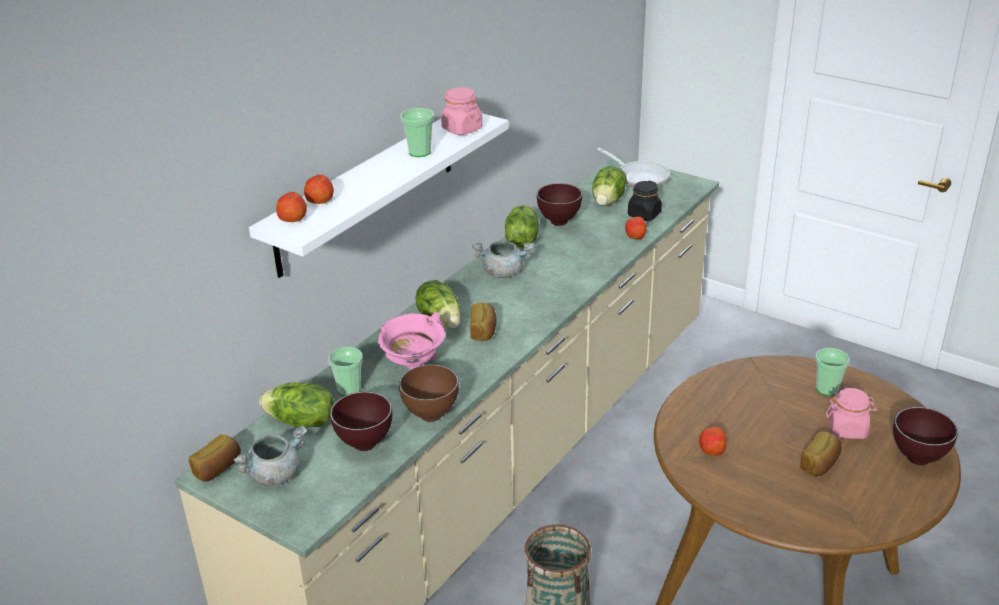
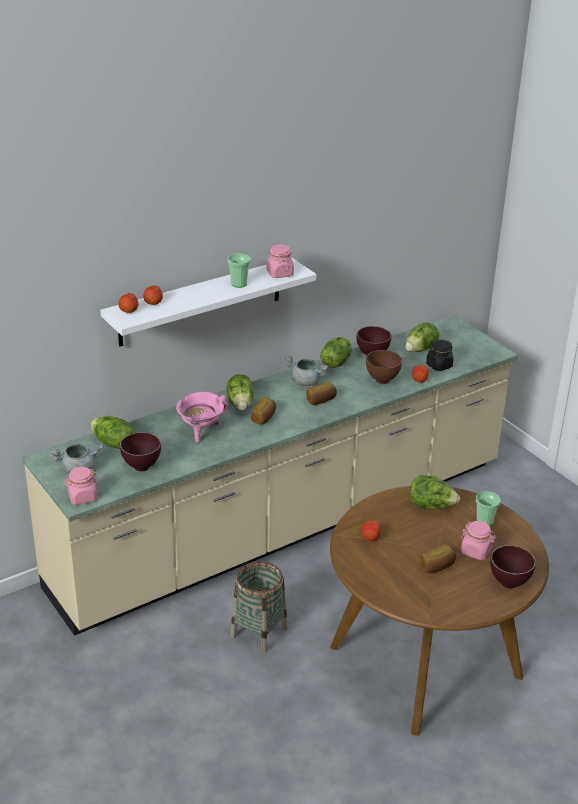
camera: 20 degrees right, 0 degrees up
bread [189,434,241,482] -> bread moved to [307,382,337,405]
cup [328,347,363,396] -> none
brown bowl [399,364,459,422] -> brown bowl moved to [366,350,402,384]
frying pan [597,148,670,186] -> none
none -> pink jar [63,467,99,505]
none -> lettuce [410,475,460,510]

